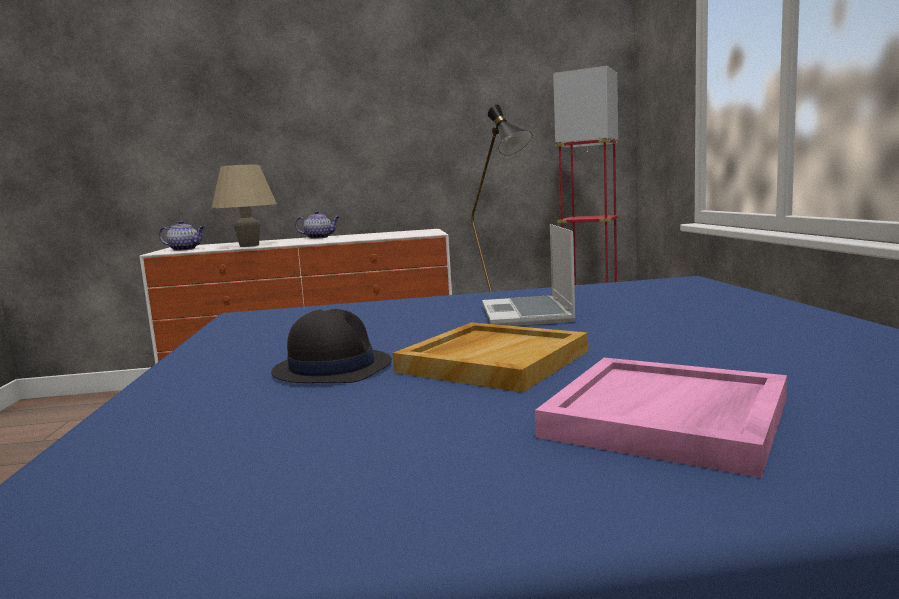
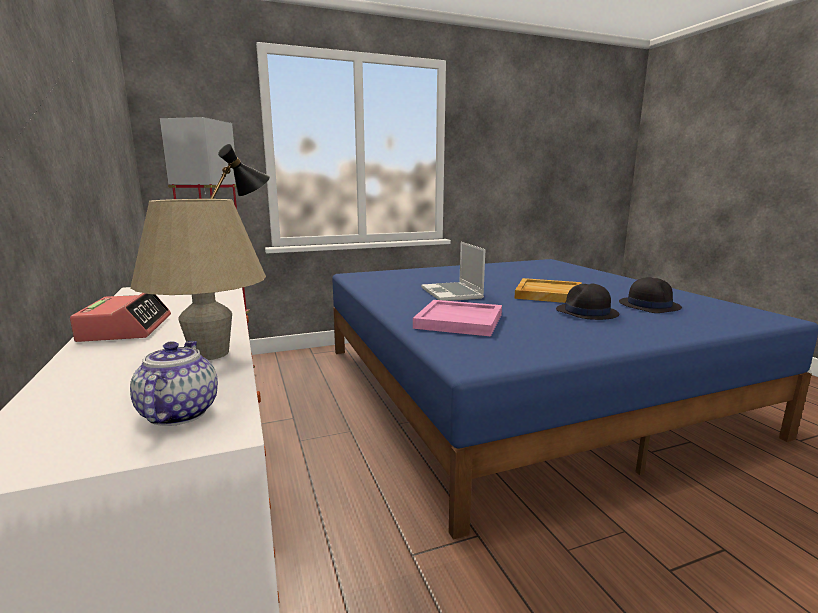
camera: 105 degrees left, 5 degrees up
teapot [295,211,340,239] -> alarm clock [70,293,171,342]
laptop [482,224,576,326] -> laptop turned 90 degrees clockwise [421,242,486,301]
pink tray [535,357,787,478] -> pink tray moved to [413,300,502,337]
none -> black hat [619,277,682,313]

